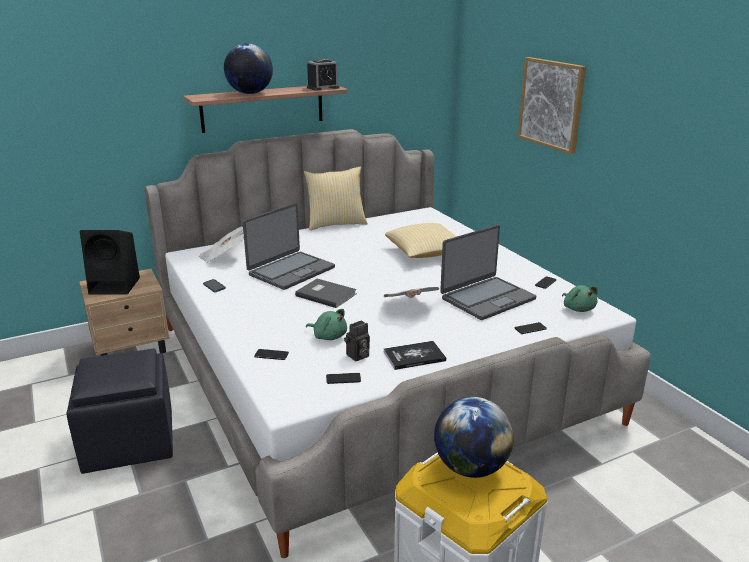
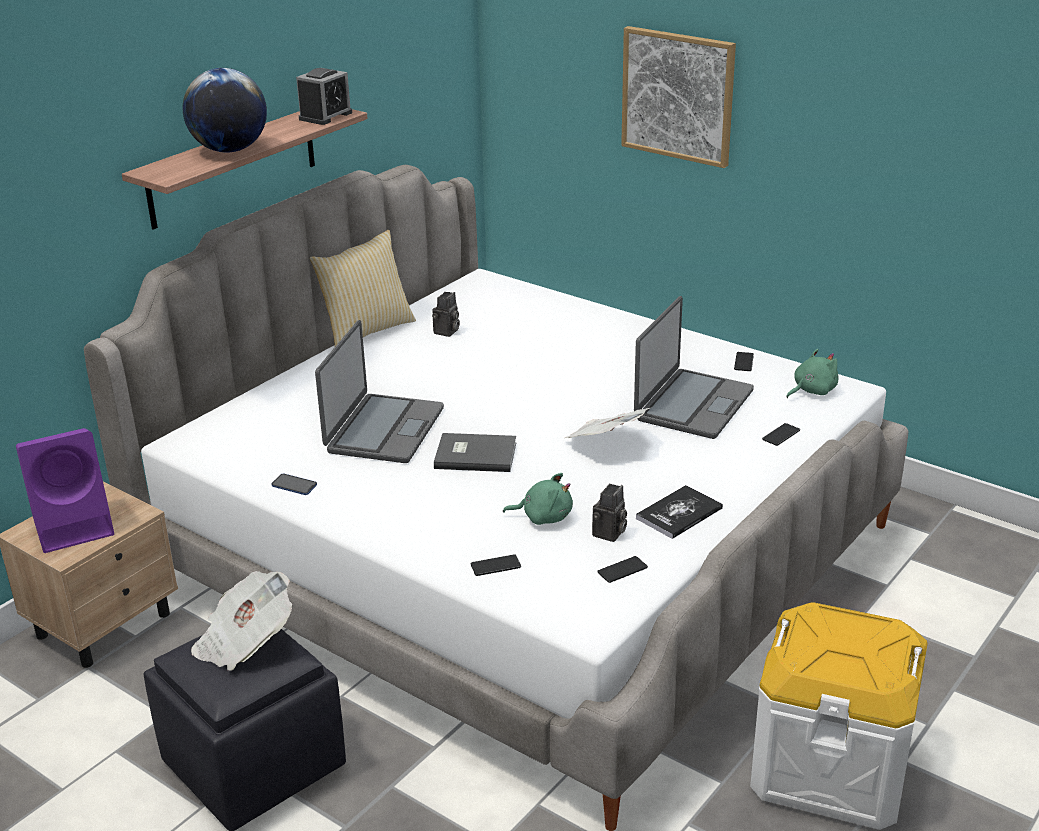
camera: 25 degrees left, 5 degrees up
black speaker [80,230,140,295] -> purple speaker [16,428,114,553]
newspaper [199,227,244,263] -> newspaper moved to [191,571,292,671]
pillow [385,223,457,258] -> none
globe [434,397,514,478] -> none
green plush toy [562,285,598,312] -> green plush toy turned 75 degrees counterclockwise [787,349,838,398]
none -> camera [432,292,460,337]

